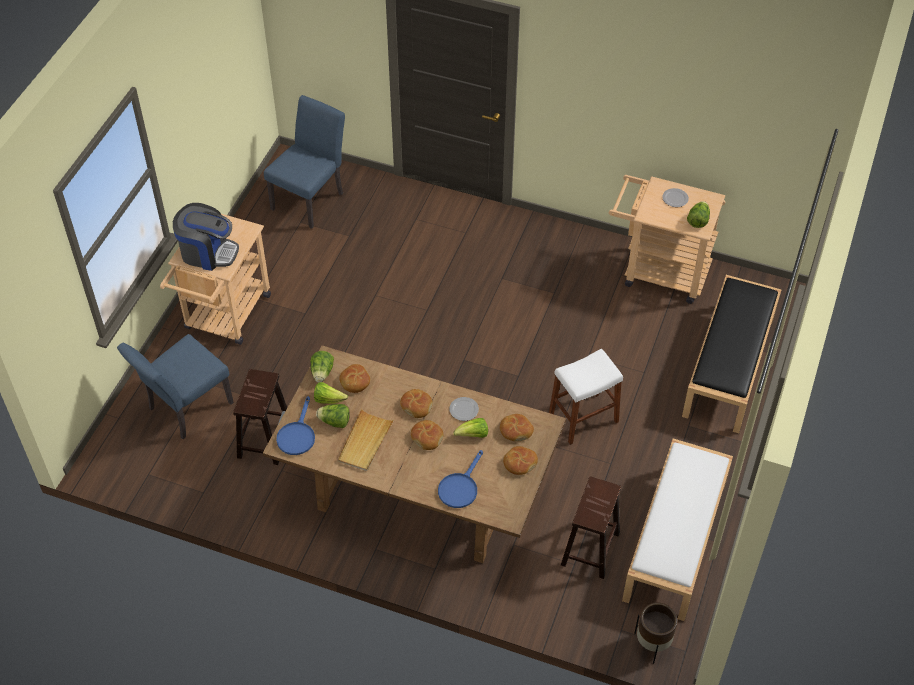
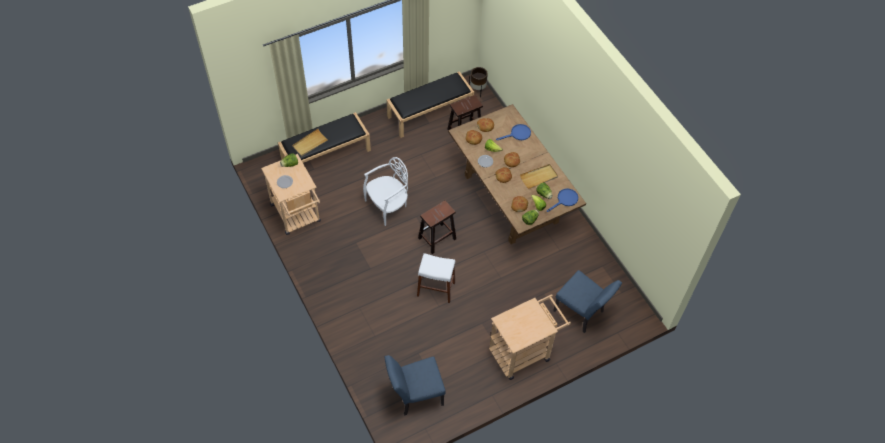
camera: 140 degrees left, 5 degrees up
blue chair [117,334,234,439] -> blue chair turned 45 degrees clockwise [553,270,622,333]
coffee machine [173,203,239,271] -> none
brown stool [233,369,287,465] -> brown stool moved to [418,200,456,254]
white stool [549,349,623,445] -> white stool moved to [417,253,455,303]
white bench [622,438,733,621] -> black bench [386,71,474,138]
none -> beige tray [292,129,328,156]
none -> white chair [363,157,408,226]

